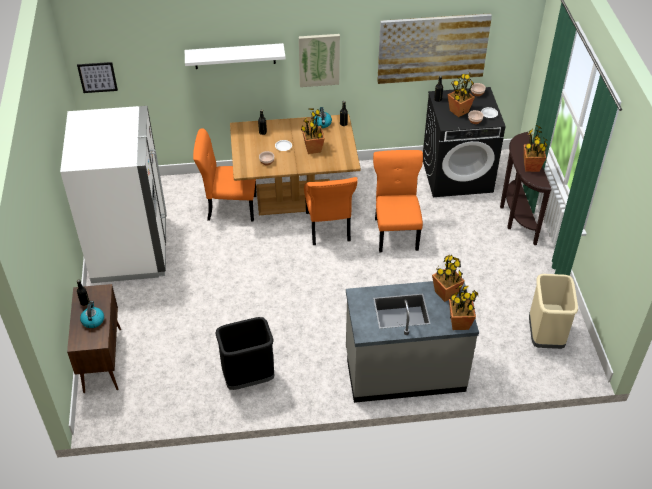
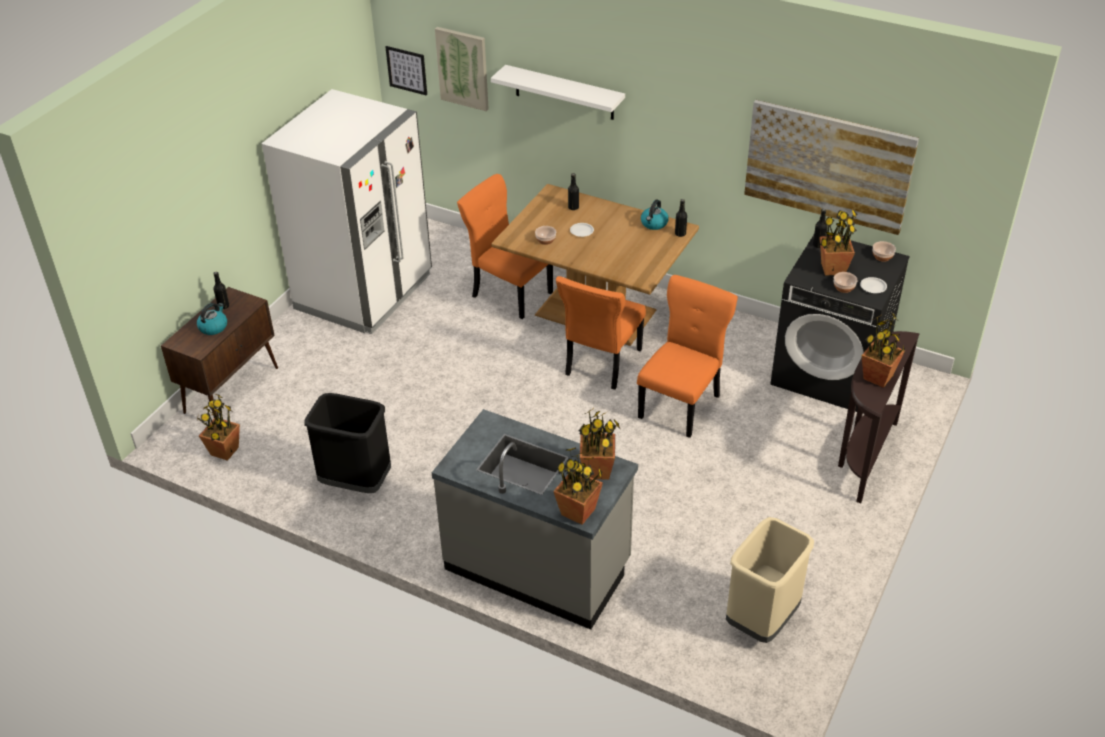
camera: 35 degrees right, 5 degrees down
picture [299,34,340,87] -> picture moved to [435,27,489,111]
potted plant [301,108,325,154] -> potted plant moved to [197,393,240,461]

